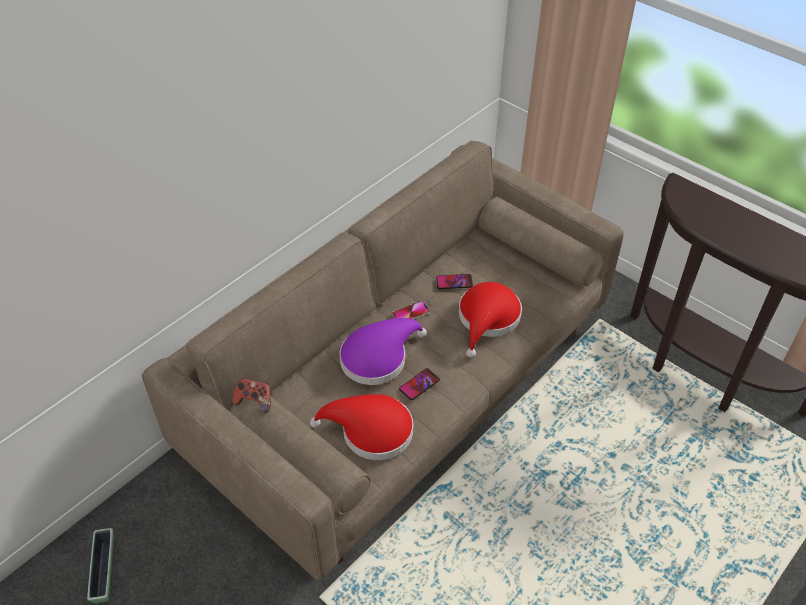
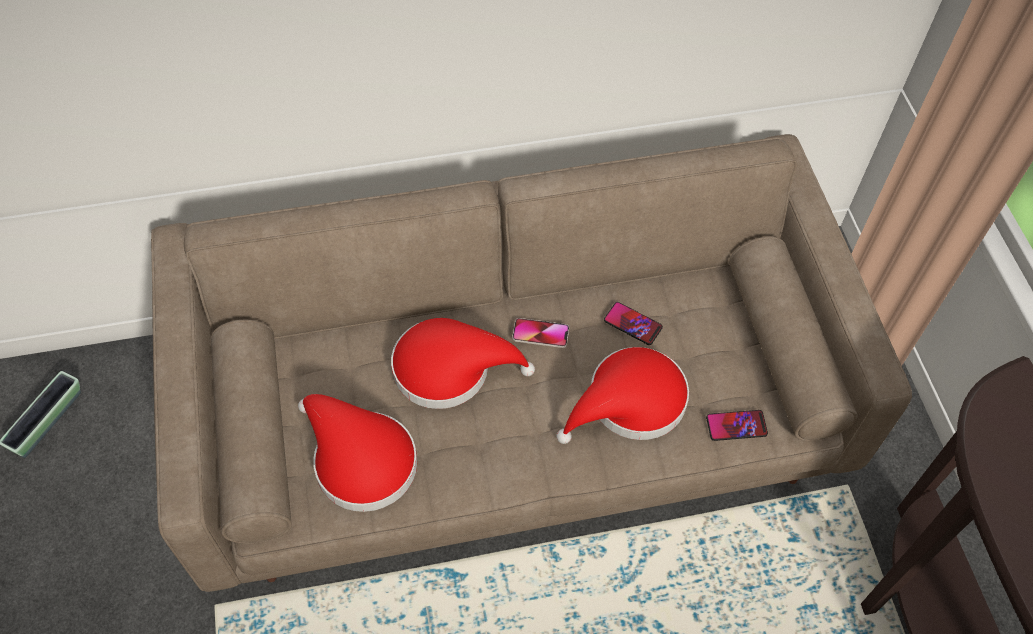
camera: 35 degrees right, 10 degrees up
game controller [232,378,271,413] -> none
purple hat [339,318,427,385] -> red hat [391,318,535,409]
phone [399,368,440,400] -> phone moved to [706,410,768,441]

